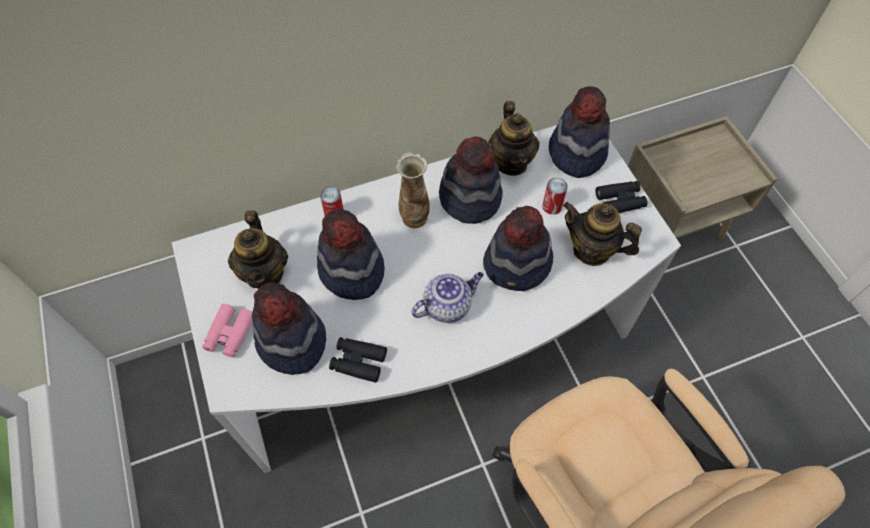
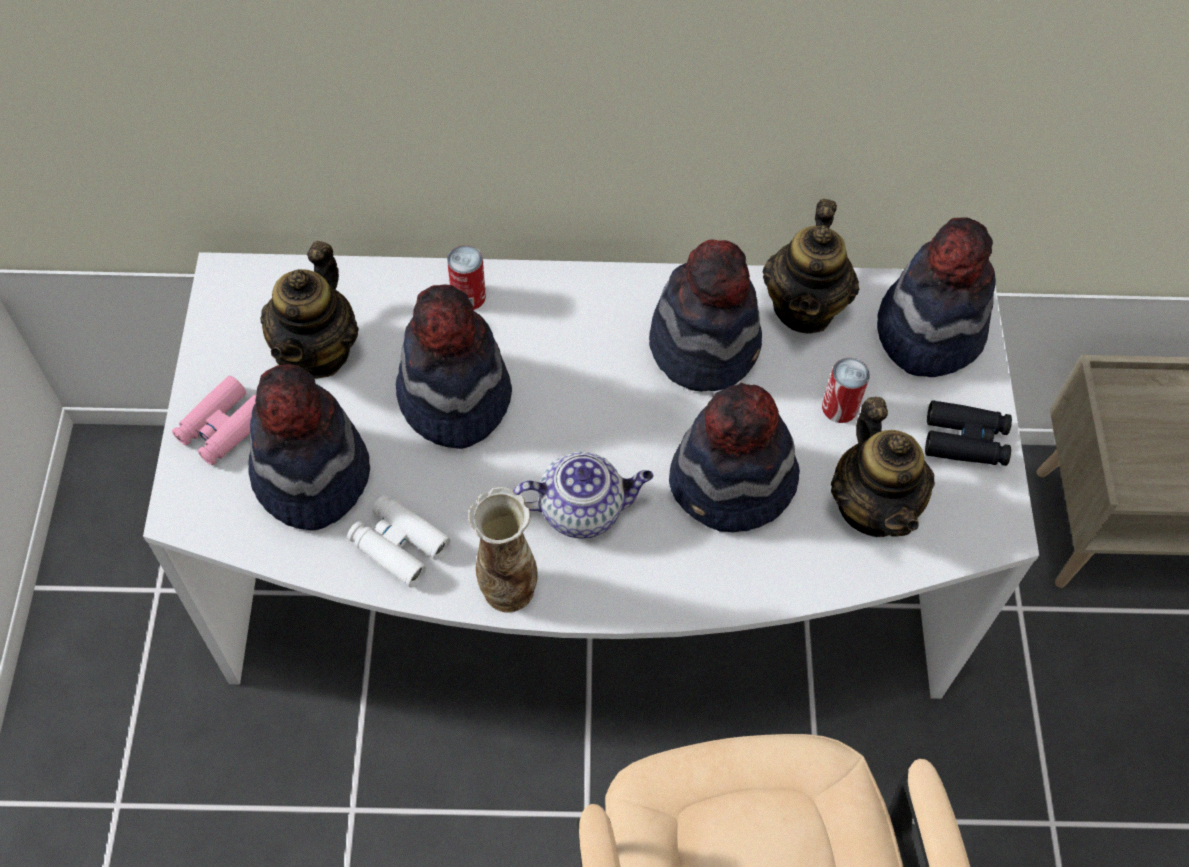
camera: 20 degrees right, 0 degrees up
black binoculars [329,337,387,383] -> white binoculars [347,495,451,587]
vase [396,152,430,228] -> vase moved to [468,487,538,612]
teapot [563,202,642,266] -> teapot turned 150 degrees counterclockwise [831,397,935,537]

